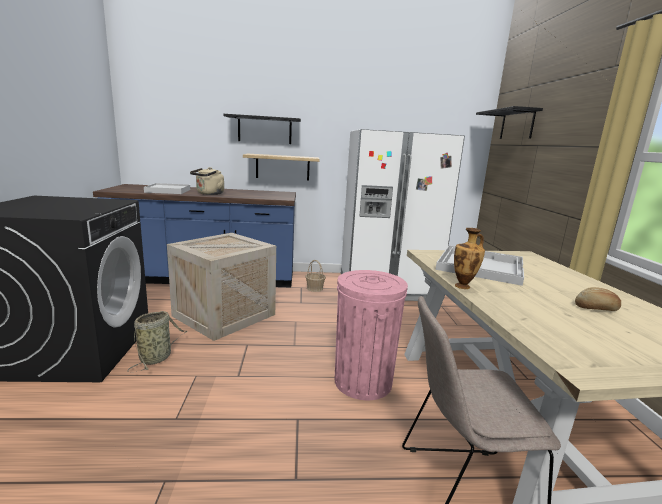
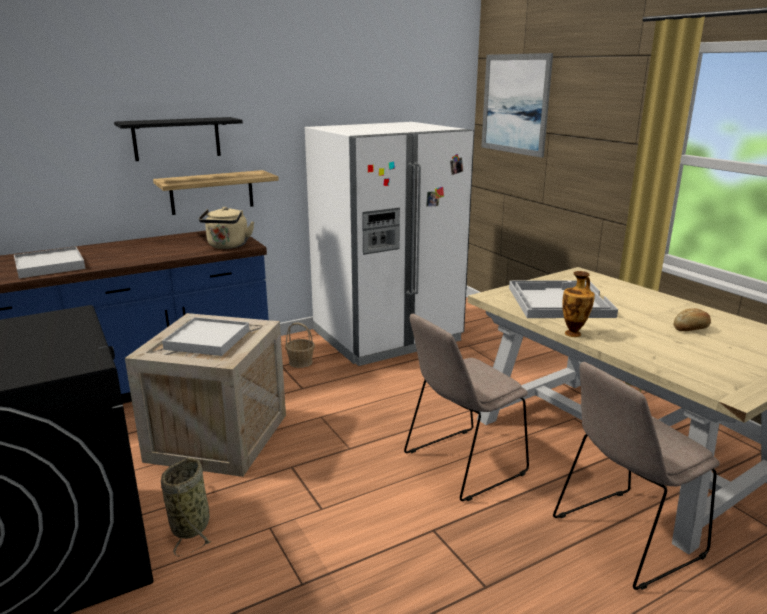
camera: 25 degrees left, 5 degrees up
beige kettle [190,167,224,195] -> beige kettle moved to [199,207,254,249]
pink trash can [335,270,408,400] -> beige chair [404,314,529,501]
black shelf [476,106,543,139] -> picture [481,53,553,158]
none -> white tray [162,317,250,356]

